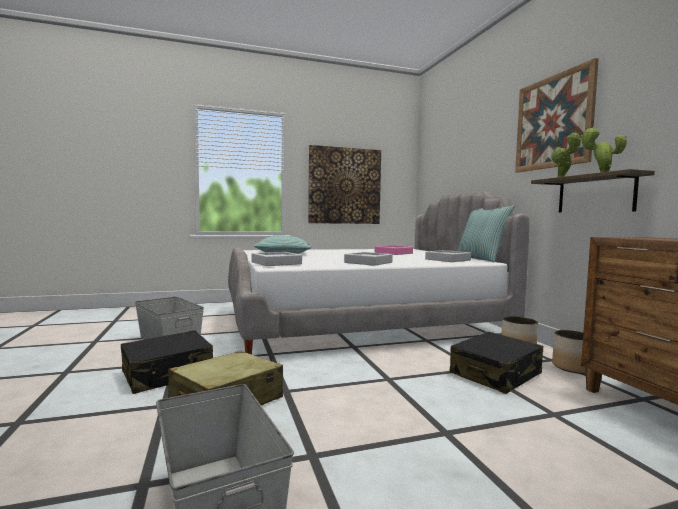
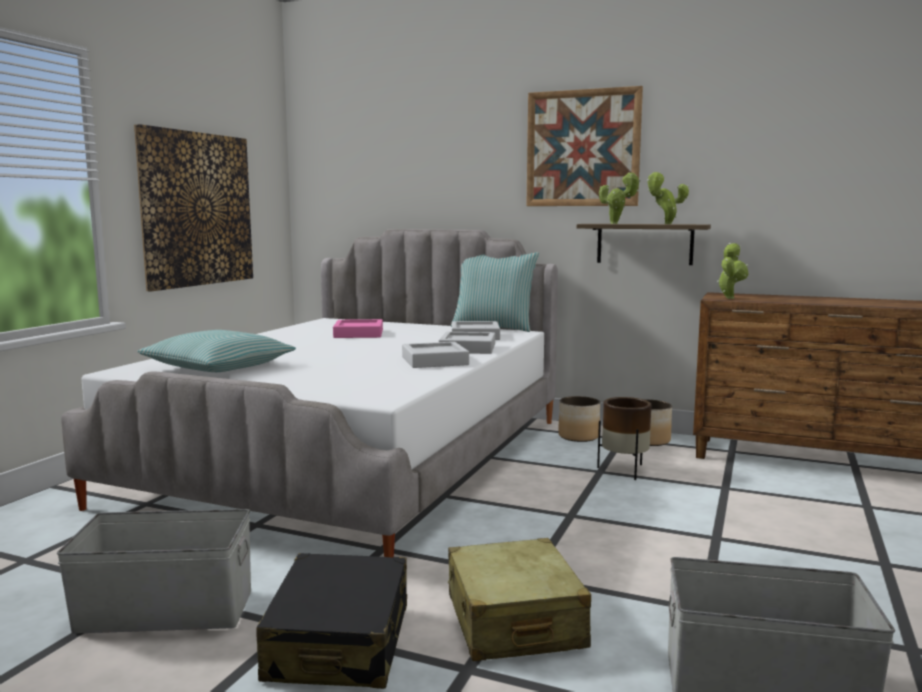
camera: 50 degrees left, 5 degrees up
grey tray [251,252,302,266] -> grey tray moved to [439,332,495,354]
black suitcase [450,332,543,394] -> brown planter [597,397,652,480]
none -> potted plant [717,242,748,299]

